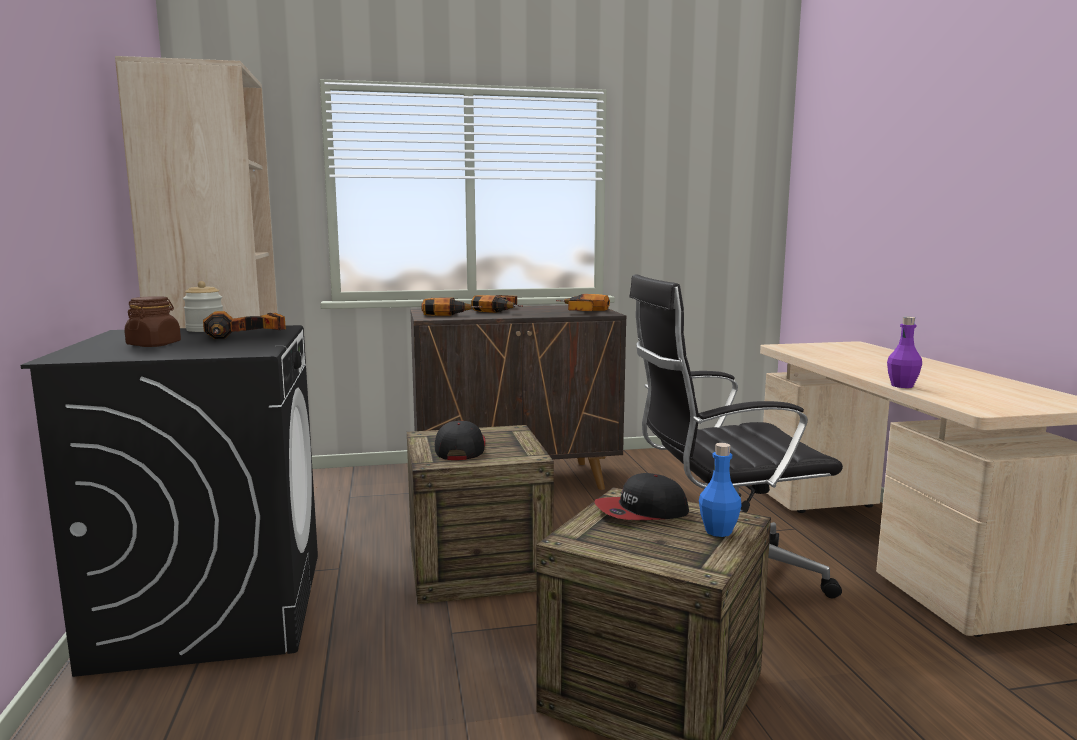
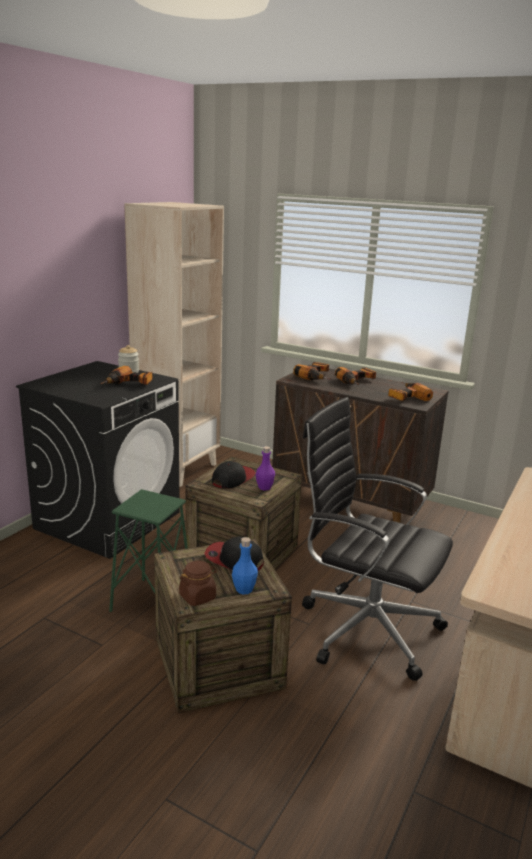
camera: 40 degrees right, 10 degrees up
brown jar [124,296,181,347] -> brown jar moved to [179,561,217,606]
purple bottle [887,317,922,388] -> purple bottle moved to [256,446,275,490]
none -> green stool [109,489,188,612]

